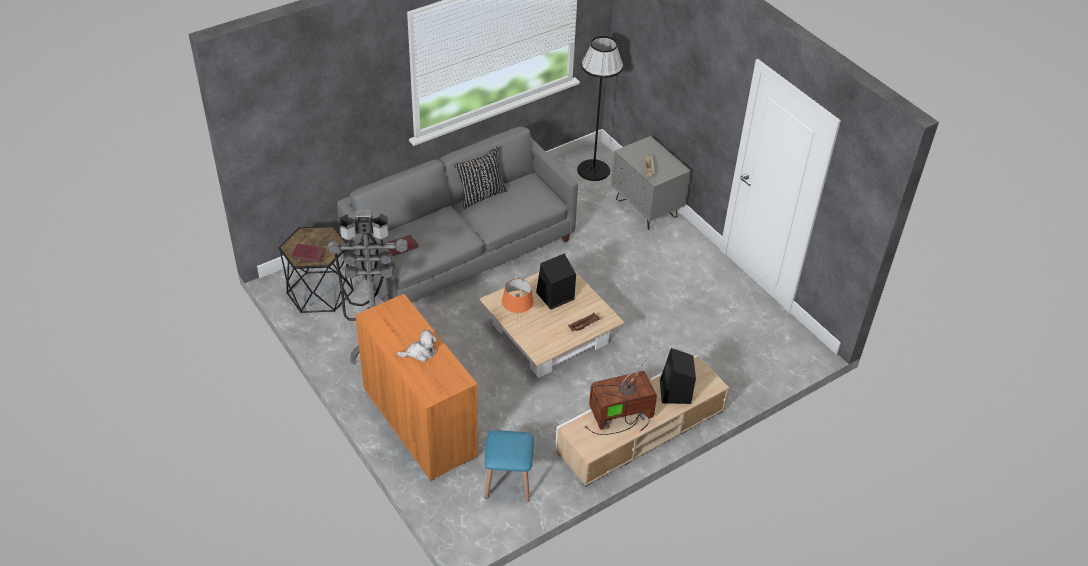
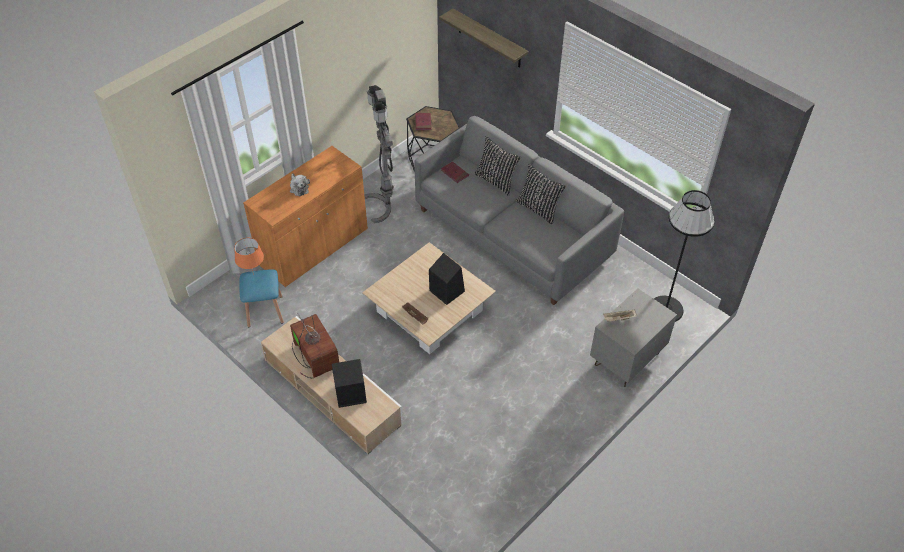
camera: 80 degrees right, 5 degrees up
orange table lamp [502,278,534,320] -> orange table lamp moved to [234,238,264,275]
none -> shelf [439,9,528,68]
none -> black pillow [474,136,521,196]

